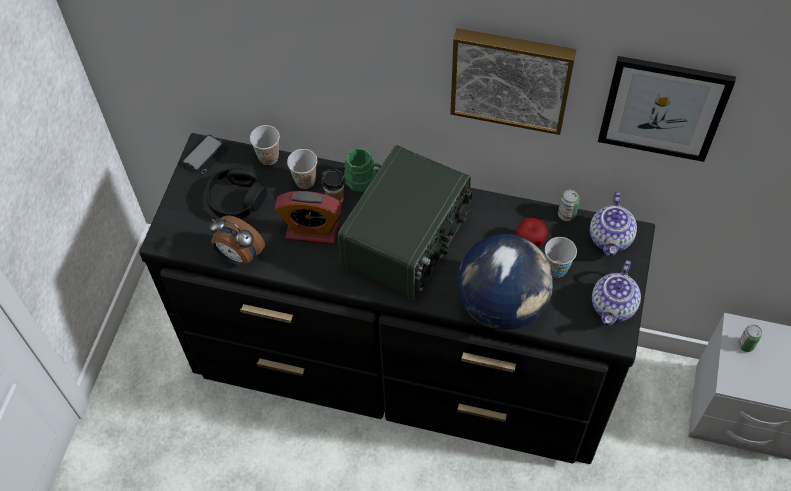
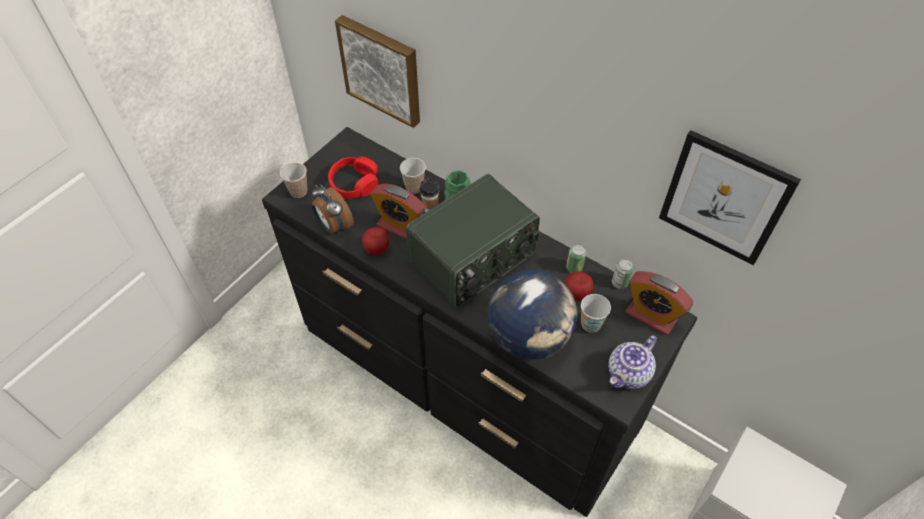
camera: 20 degrees right, 5 degrees down
phone [182,135,229,176] -> none
black headphones [205,165,267,219] -> red headphones [328,157,379,199]
cup [250,125,280,165] -> cup moved to [280,162,308,198]
picture [450,28,576,135] -> picture moved to [335,15,420,128]
teapot [590,192,637,257] -> alarm clock [626,271,693,335]
can [738,325,762,352] -> can moved to [566,244,586,273]
none -> apple [362,227,389,256]

